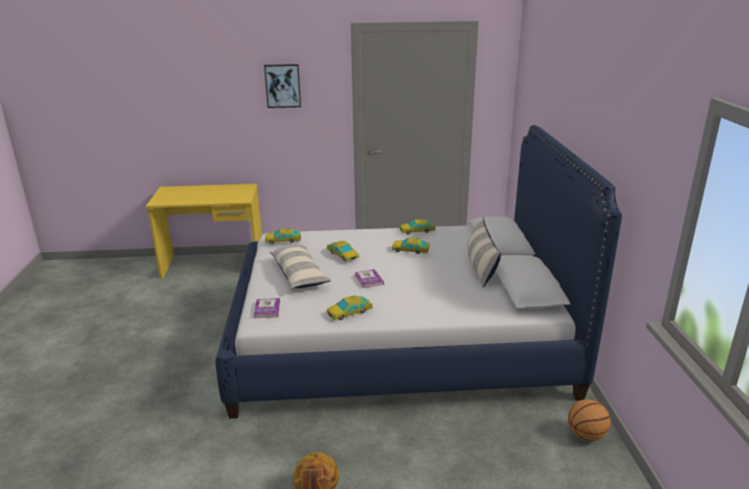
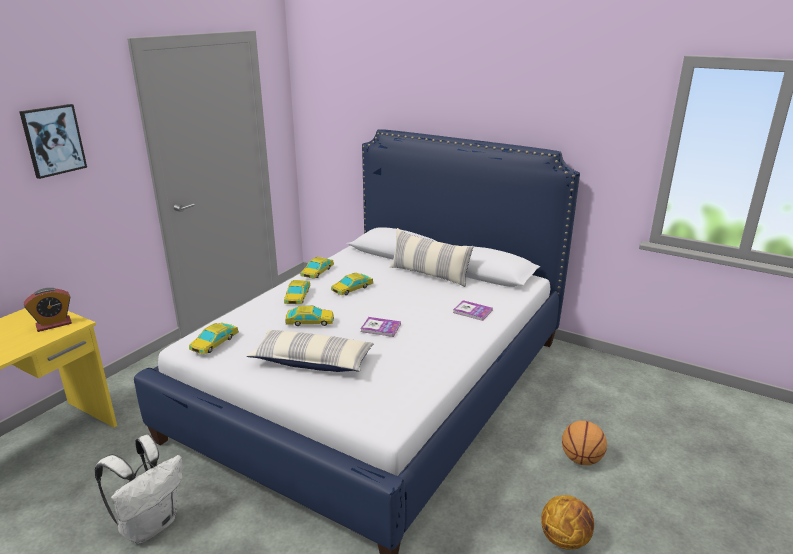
camera: 55 degrees left, 0 degrees up
book [254,298,280,318] -> book moved to [453,300,493,321]
toy car [327,295,373,320] -> toy car moved to [284,280,311,304]
basketball [568,399,611,441] -> basketball moved to [562,421,607,465]
none -> alarm clock [24,288,72,332]
none -> white backpack [95,435,183,544]

